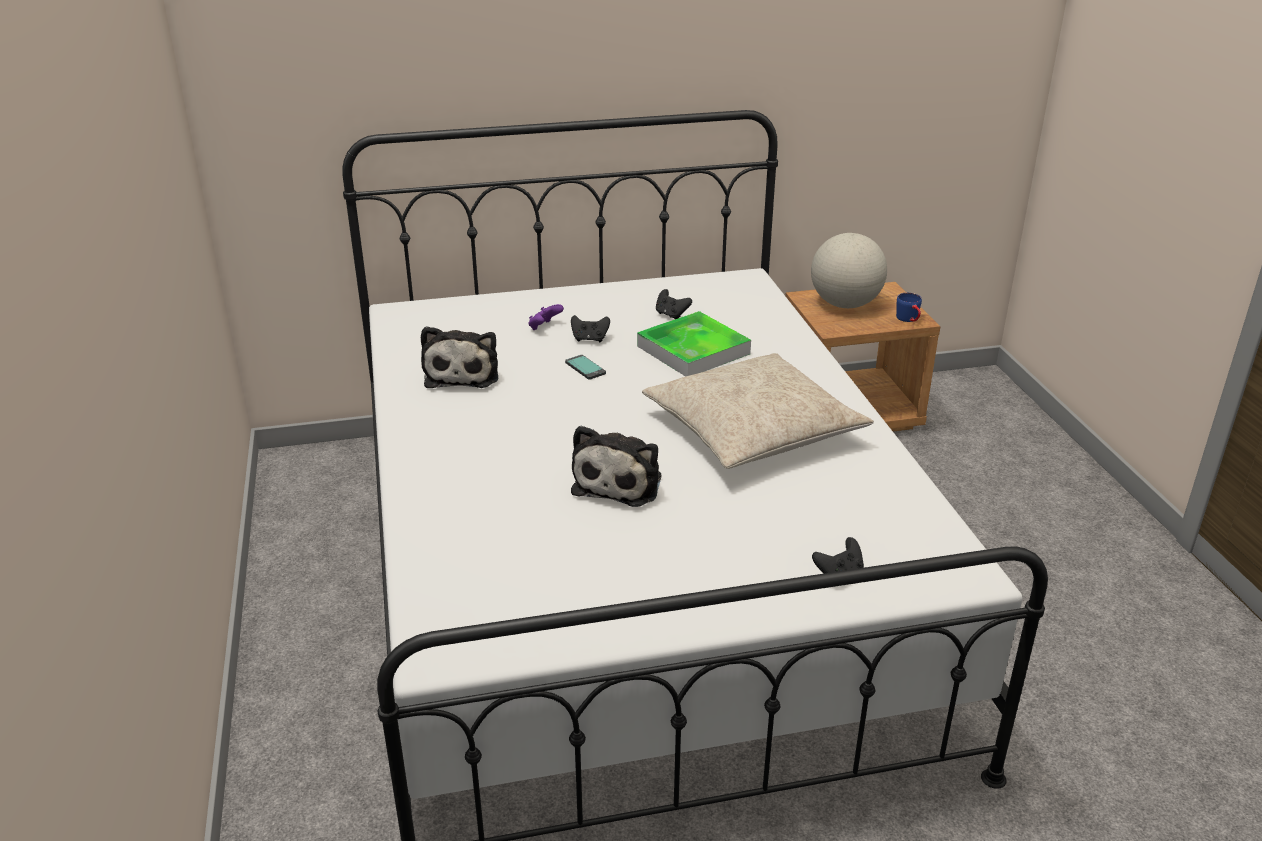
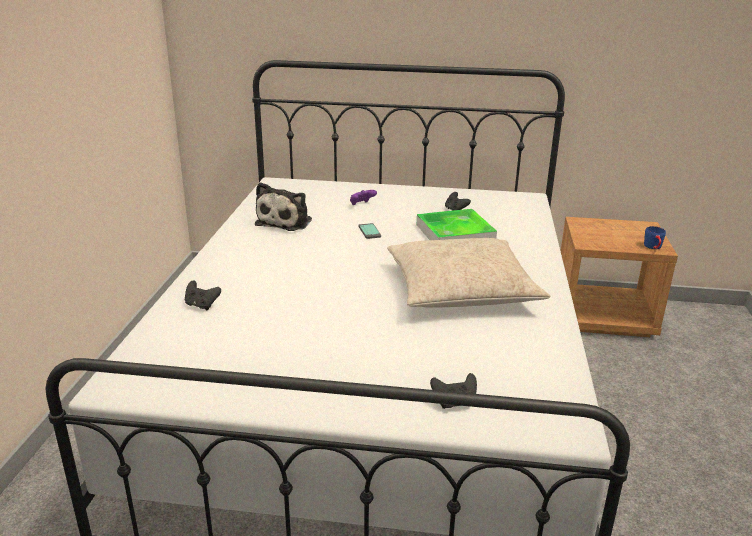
camera: 20 degrees right, 5 degrees down
black game controller [571,315,610,342] -> black game controller moved to [185,280,221,310]
plush toy [571,425,661,507] -> none
globe [811,233,887,308] -> none

